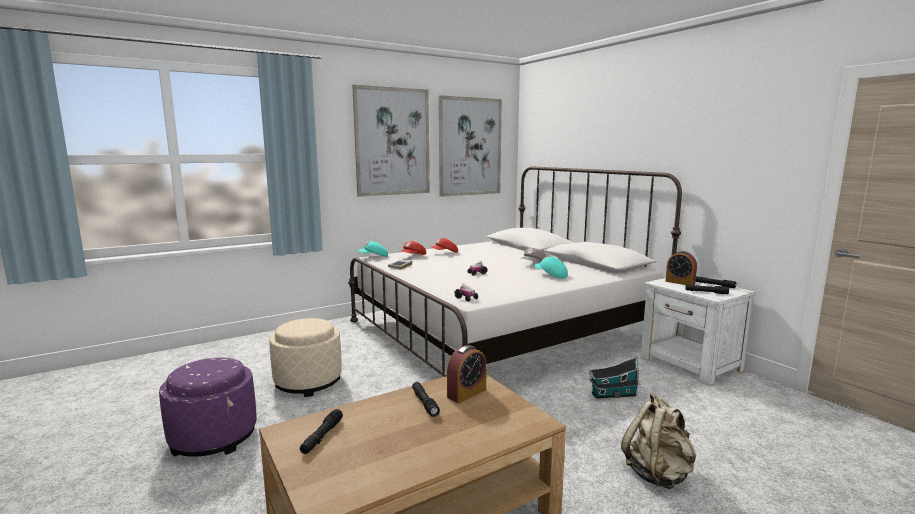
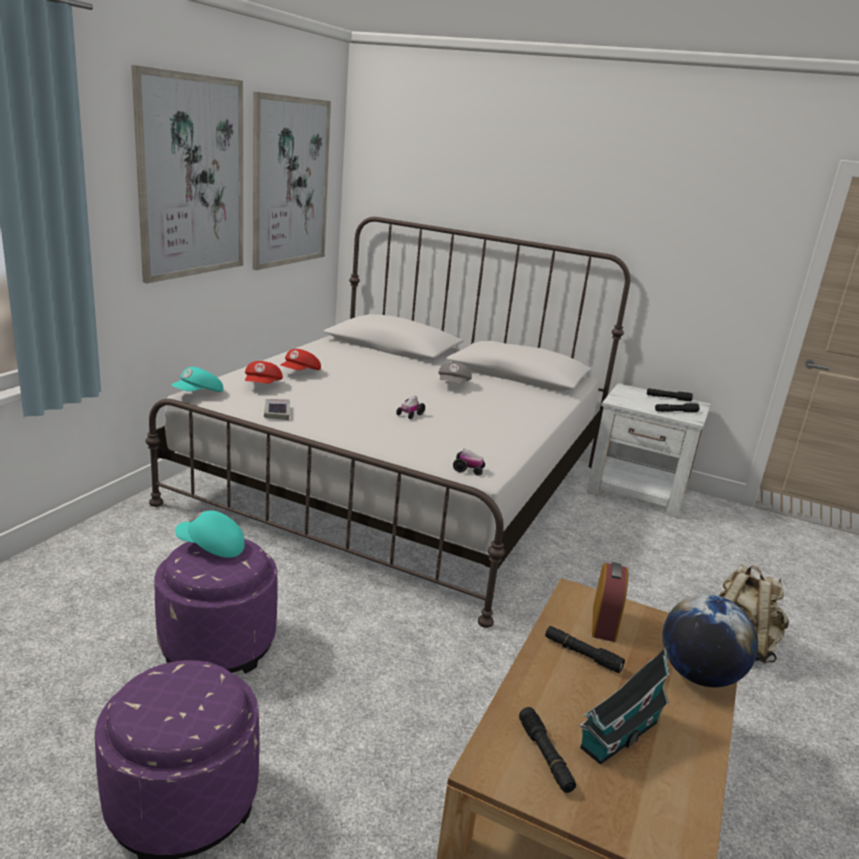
camera: 35 degrees left, 10 degrees up
beige ottoman [269,318,342,397] -> purple ottoman [155,539,278,674]
turquoise cap [534,256,568,279] -> turquoise cap moved to [175,510,245,558]
toy house [589,357,640,399] -> toy house moved to [579,648,670,765]
alarm clock [665,251,697,285] -> none
none -> globe [662,594,758,687]

